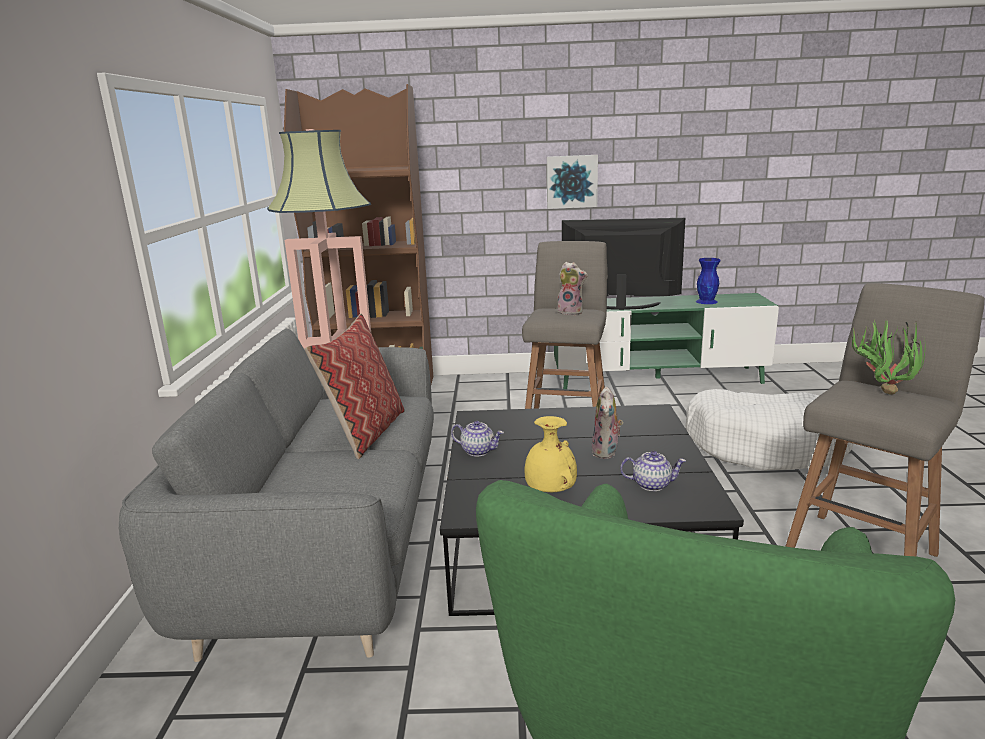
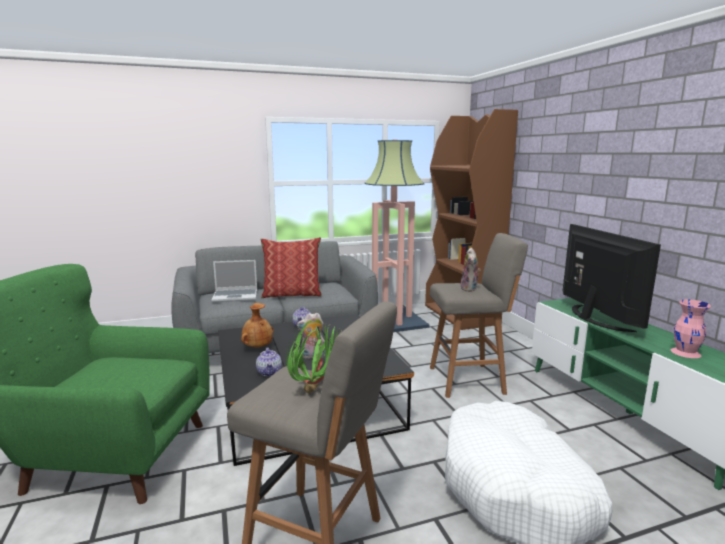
camera: 70 degrees right, 5 degrees down
yellow vase [525,416,577,492] -> brown vase [241,303,274,347]
picture [547,155,598,209] -> none
blue vase [696,258,721,304] -> pink vase [671,299,711,358]
none -> laptop [211,260,257,302]

